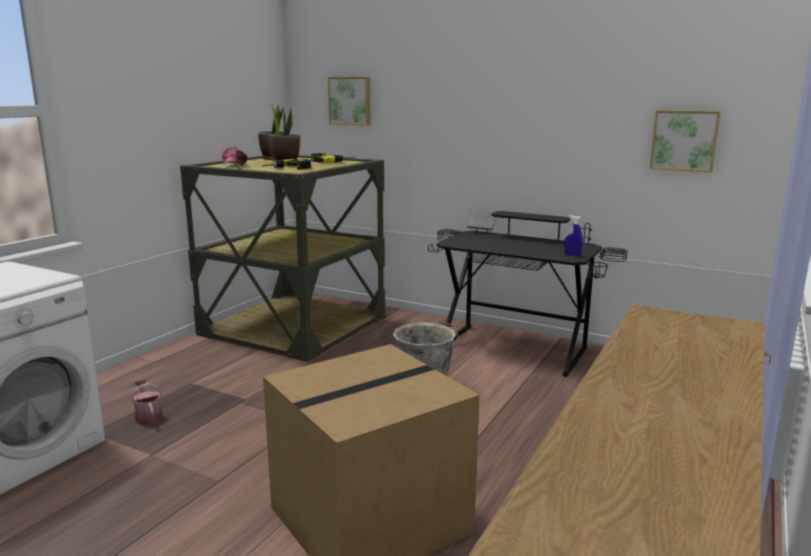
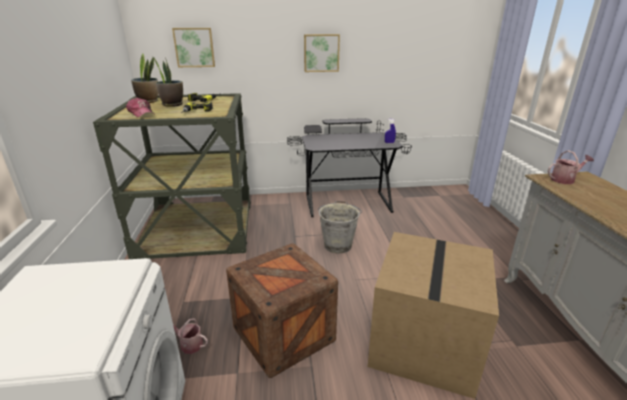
camera: 35 degrees left, 10 degrees up
picture [650,110,721,173] -> picture moved to [304,34,340,72]
none -> crate [226,243,338,378]
none -> watering can [548,150,594,184]

